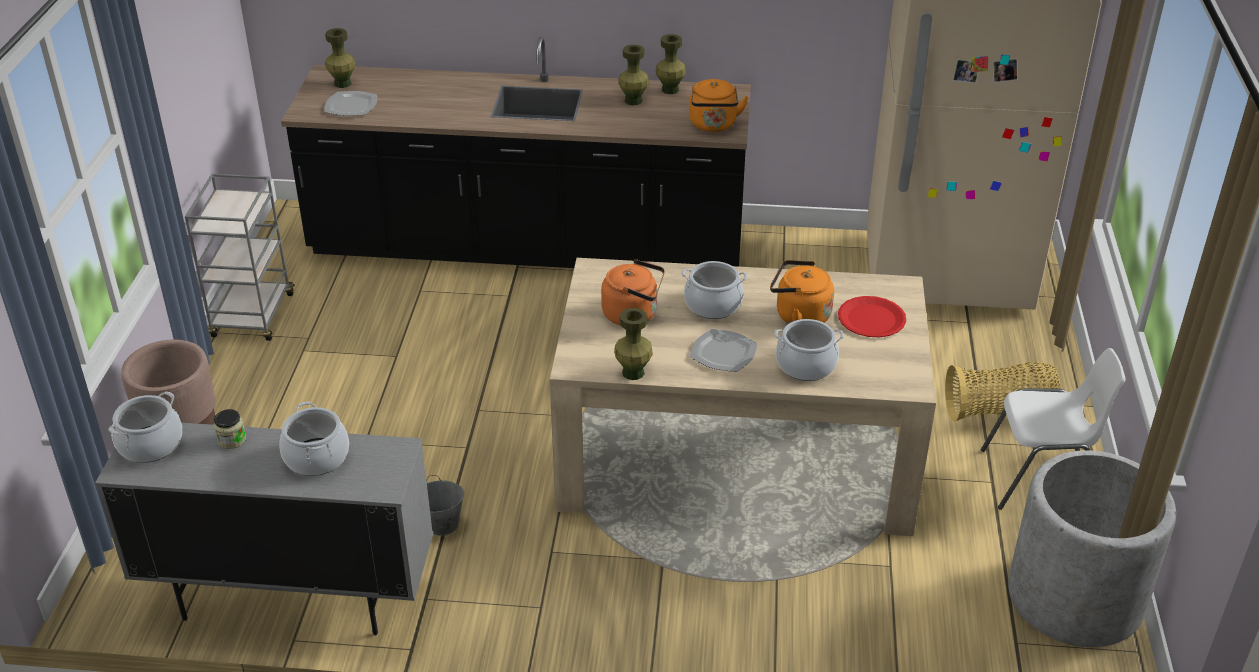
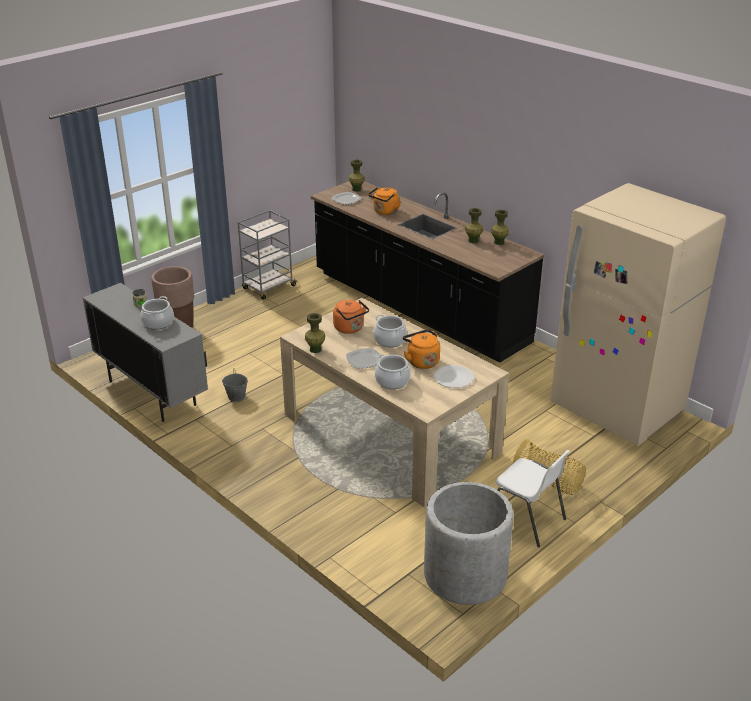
camera: 40 degrees right, 5 degrees down
cooking pot [108,392,182,463] -> none
orange kettle [689,79,748,132] -> orange kettle moved to [368,187,401,215]
red plate [838,296,906,337] -> white plate [434,365,474,388]

